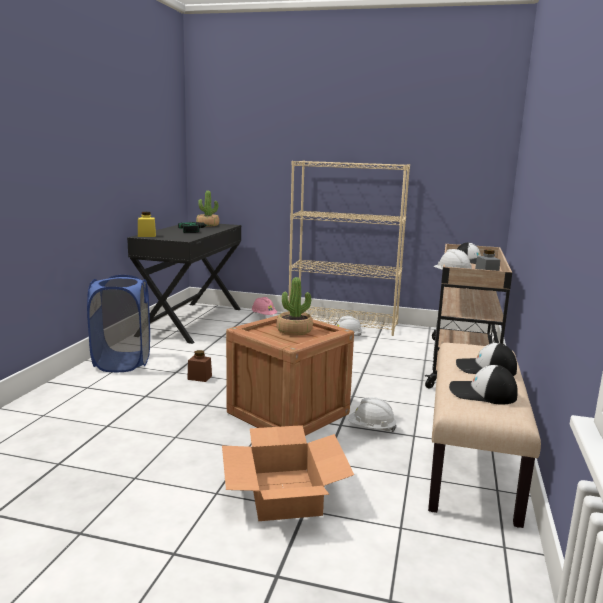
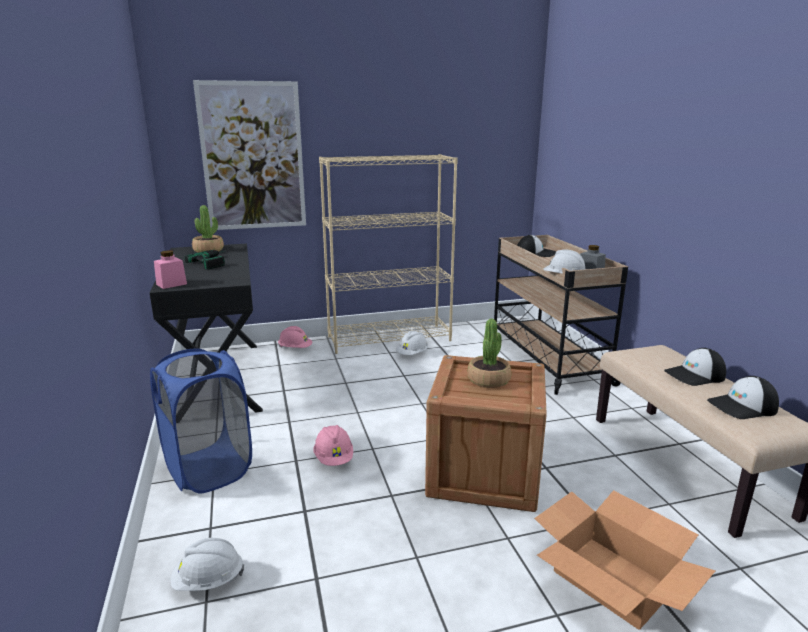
camera: 30 degrees left, 5 degrees up
yellow jar [138,212,156,237] -> pink jar [154,250,187,289]
brown jar [187,350,212,382] -> pink hard hat [313,425,353,466]
white hard hat [348,397,397,432] -> white hard hat moved to [170,538,244,591]
none -> picture [193,80,306,230]

